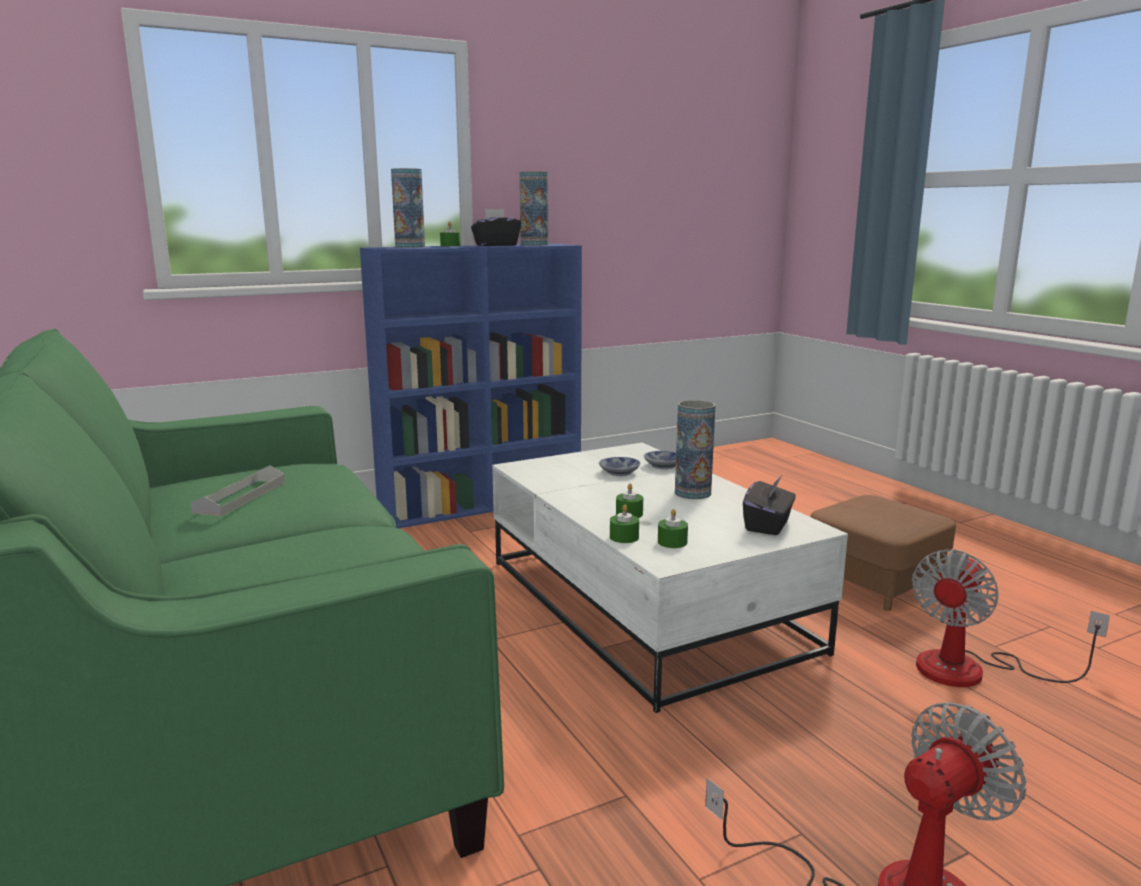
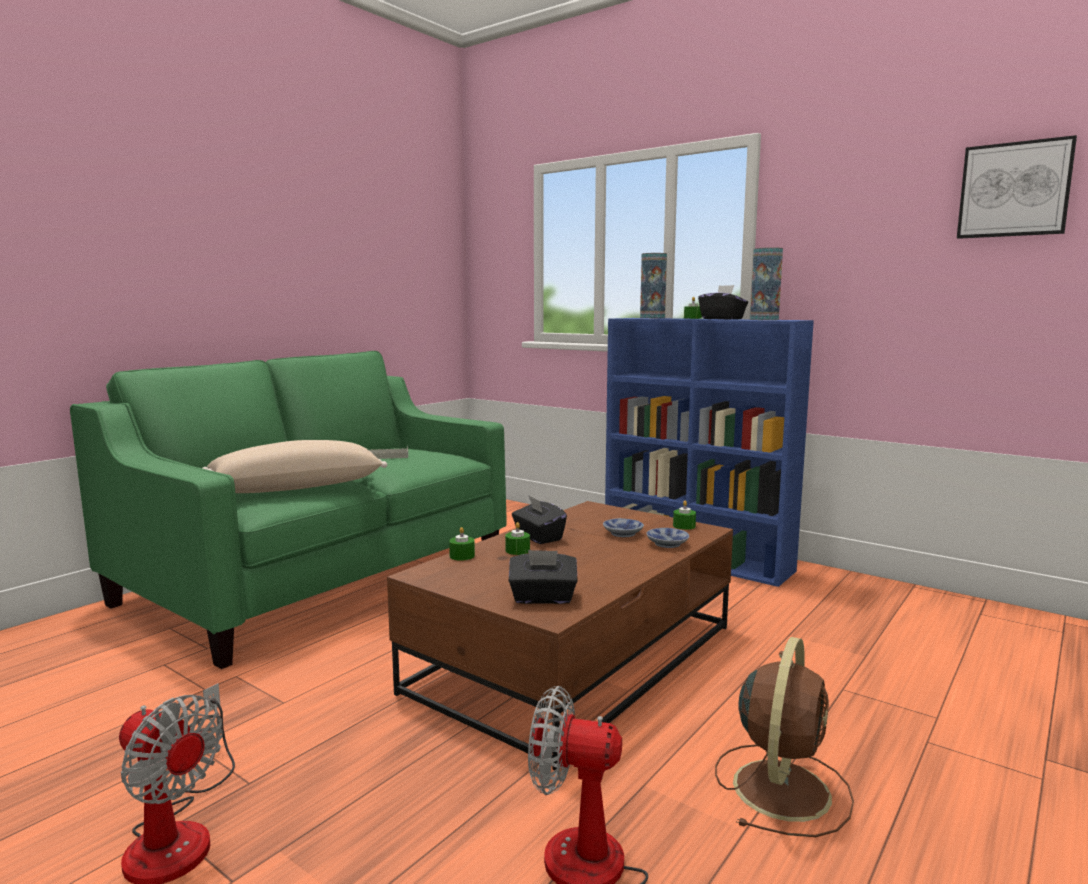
camera: 65 degrees right, 5 degrees down
white coffee table [492,443,848,713] -> brown coffee table [387,501,733,770]
green candle [658,509,688,548] -> green candle moved to [673,500,696,530]
vase [675,400,715,499] -> none
brown ottoman [811,495,956,611] -> brown fan [715,637,854,837]
none -> beige pillow [202,440,387,493]
none -> black tissue box [512,495,567,544]
none -> picture [957,135,1077,239]

